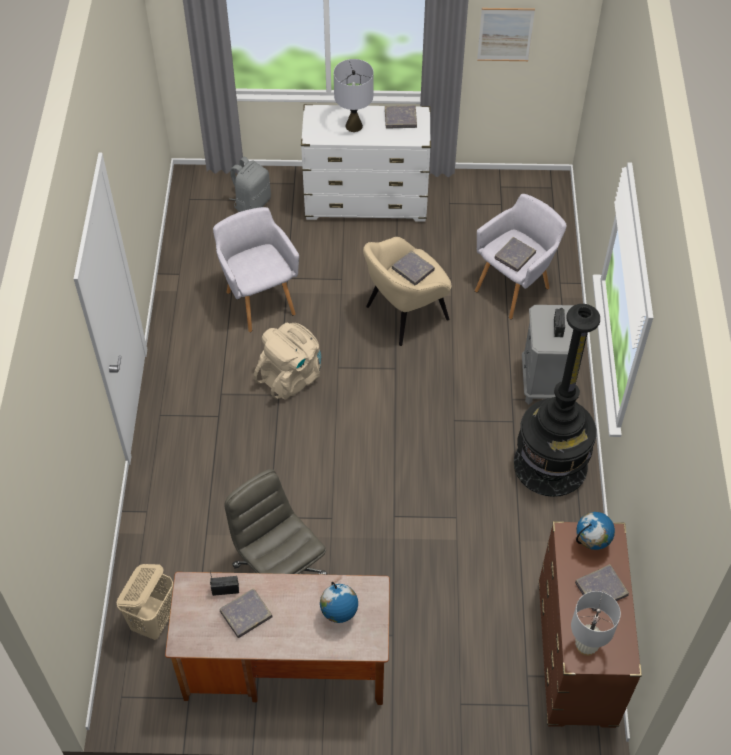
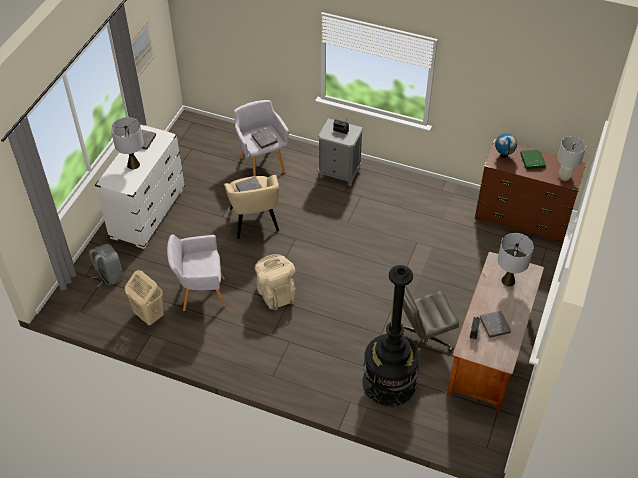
camera: 70 degrees left, 5 degrees down
beige laundry basket [116,564,173,640] -> beige laundry basket moved to [125,270,164,325]
globe [320,582,358,623] -> grey table lamp [498,233,534,286]
black floor lamp [514,304,600,497] -> black floor lamp moved to [362,265,420,407]
grey book [575,564,629,612] -> green book [520,150,546,169]

